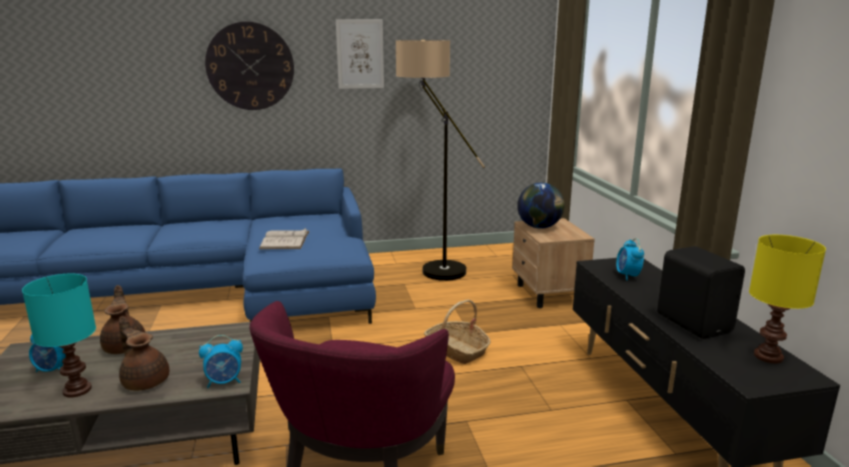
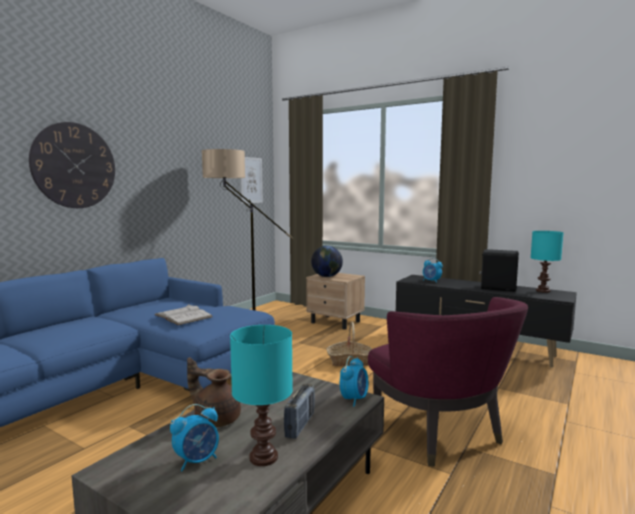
camera: 45 degrees left, 10 degrees down
brown teapot [119,316,170,391] -> radio [284,384,315,439]
picture [336,19,384,89] -> picture moved to [240,157,263,204]
yellow table lamp [749,235,826,363] -> turquoise table lamp [531,231,564,293]

